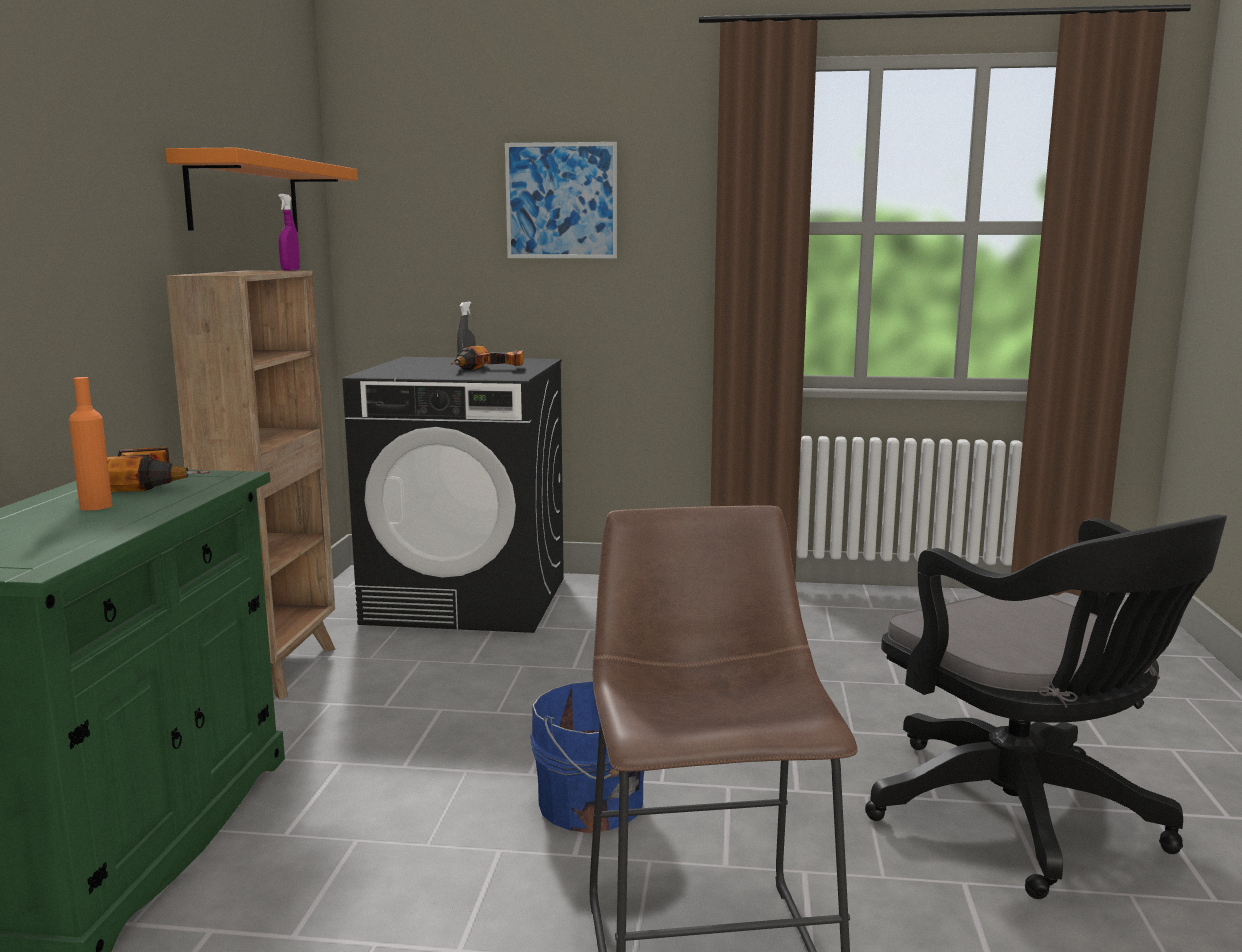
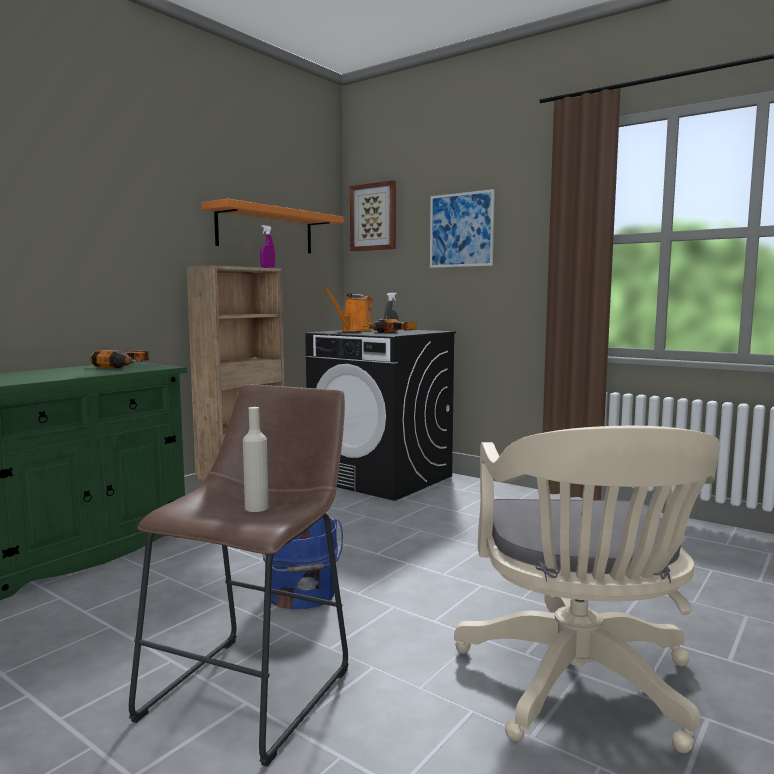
camera: 30 degrees right, 5 degrees down
orange bottle [69,377,113,510] -> none
black office chair [865,514,1227,899] -> beige office chair [454,426,720,753]
none -> beige bottle [243,407,269,512]
none -> orange watering can [324,289,373,332]
none -> picture [350,180,396,251]

